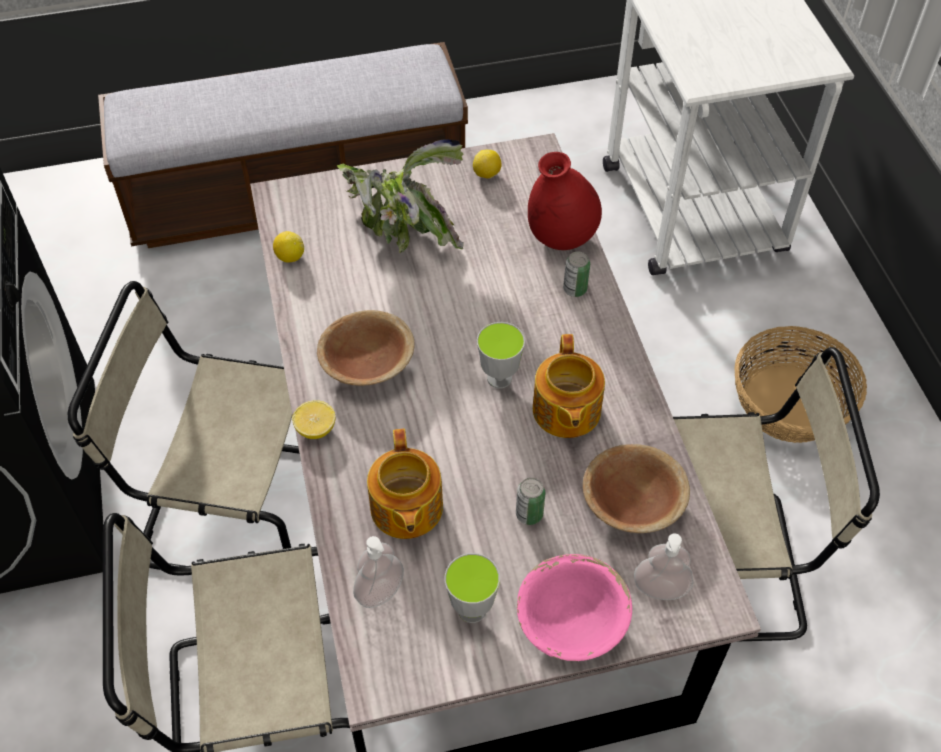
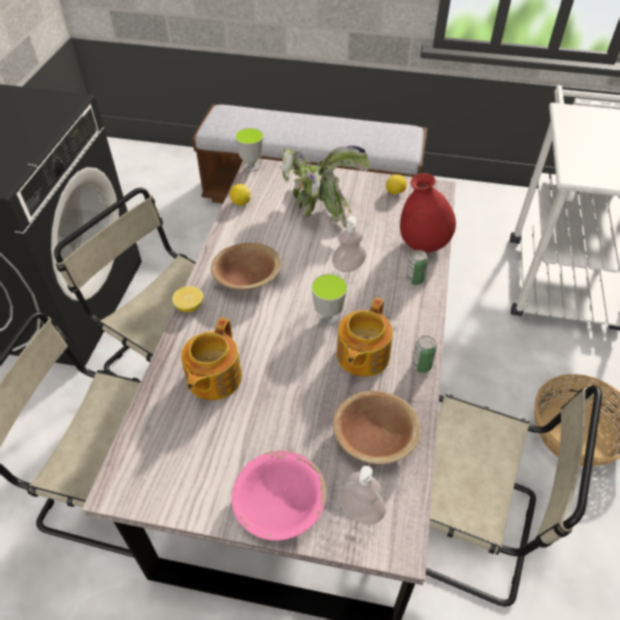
camera: 25 degrees right, 5 degrees down
soap dispenser [353,536,404,608] -> soap dispenser moved to [332,216,367,273]
cup [445,553,500,623] -> cup moved to [235,128,264,172]
can [516,478,546,525] -> can moved to [412,335,437,373]

